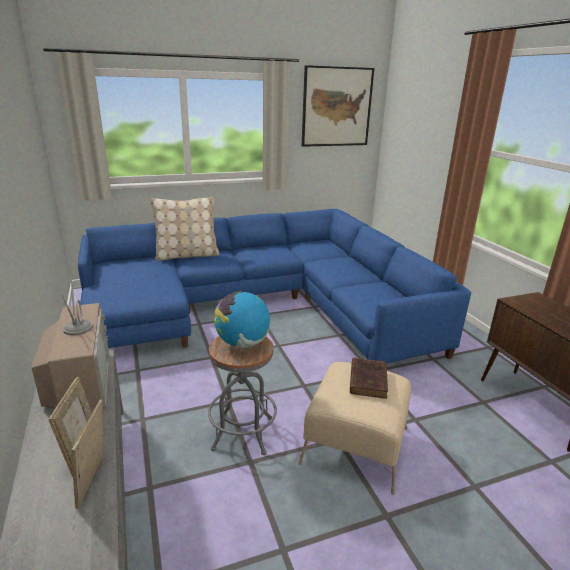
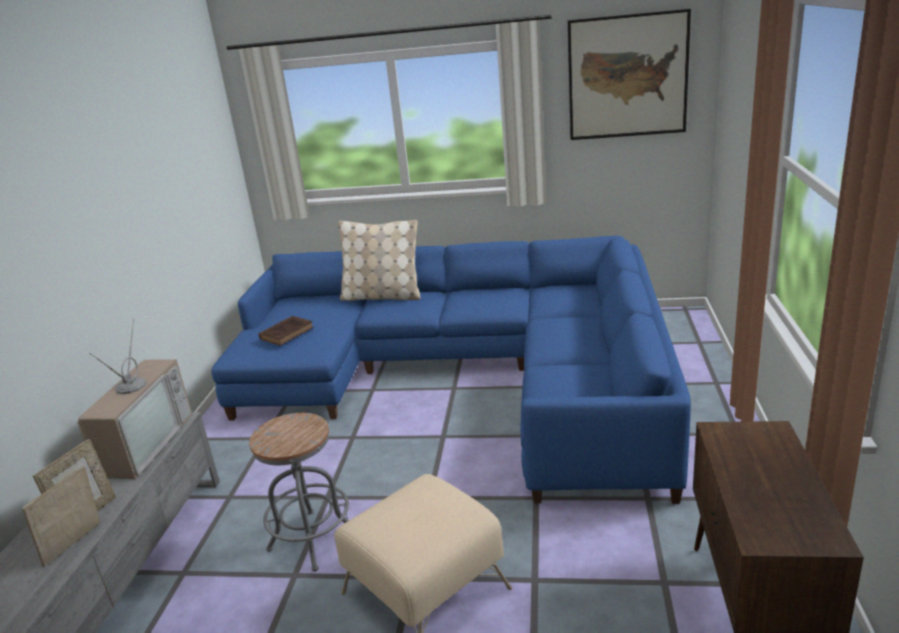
camera: 30 degrees right, 0 degrees up
globe [214,291,270,349] -> none
brown book [350,358,388,399] -> brown book moved to [259,316,314,346]

